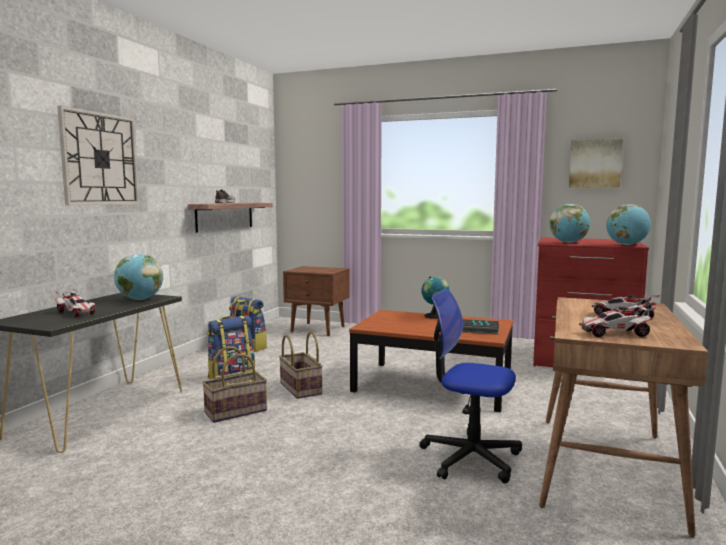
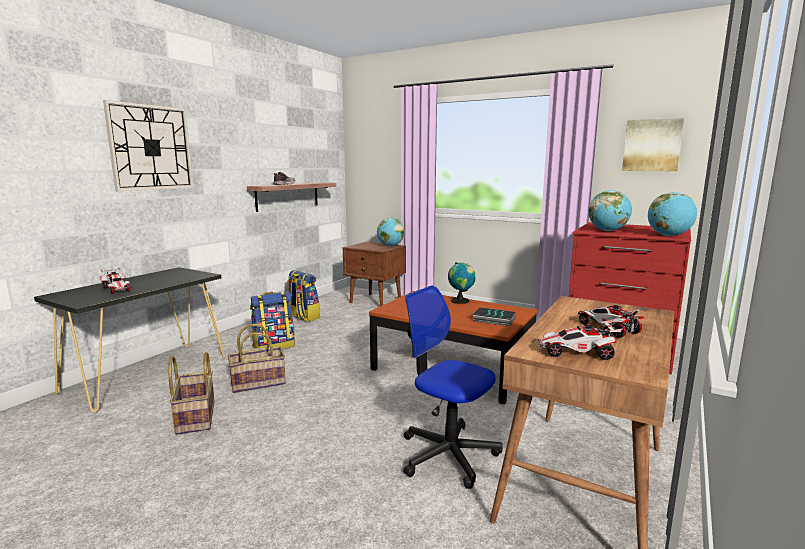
camera: 10 degrees right, 5 degrees up
globe [114,254,163,300] -> globe moved to [377,218,405,246]
basket [279,332,323,399] -> basket moved to [168,352,214,435]

